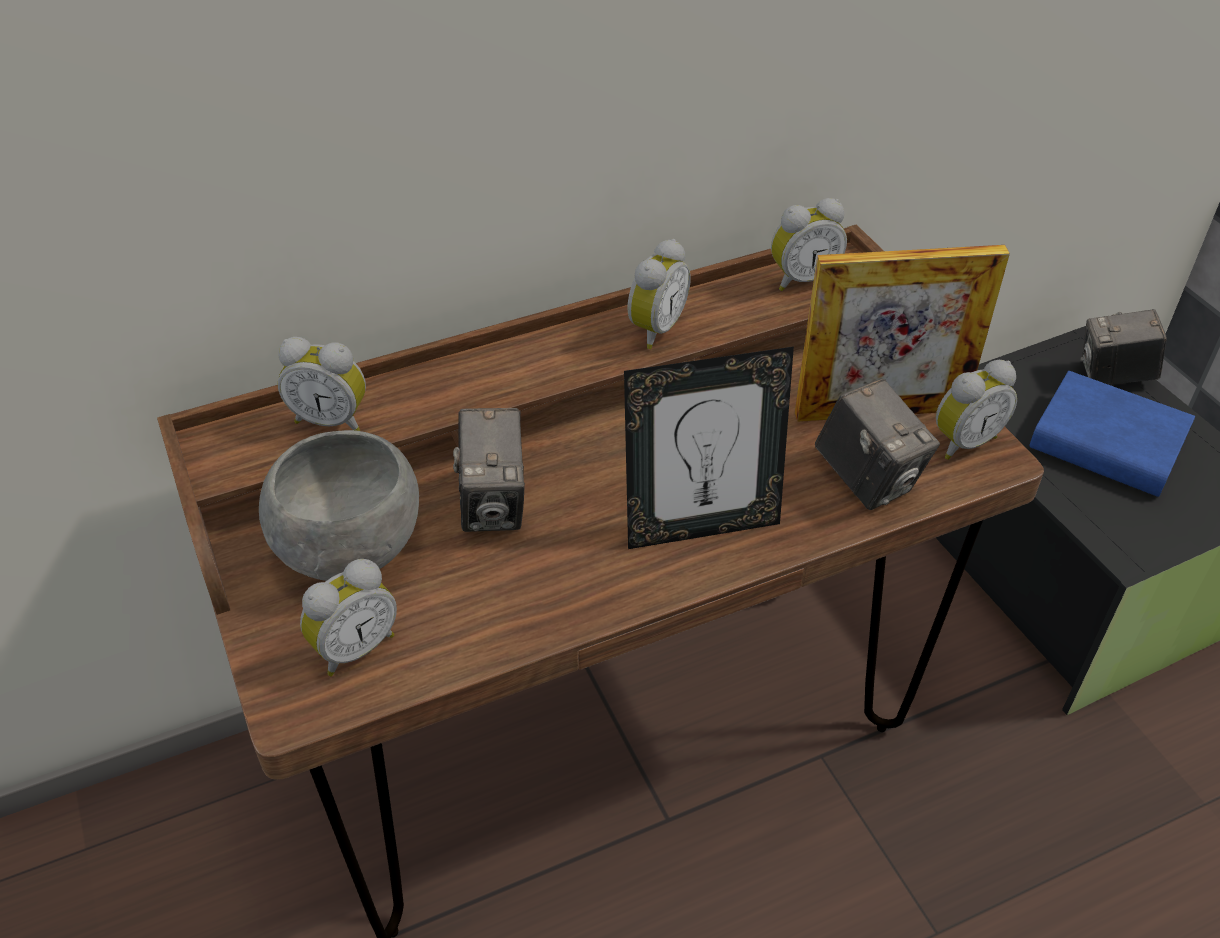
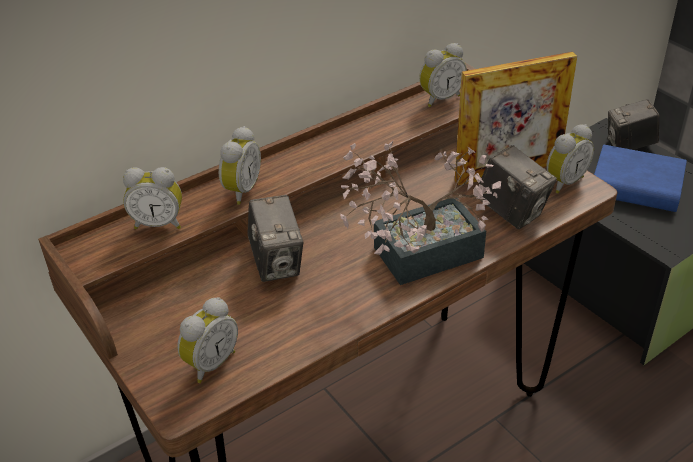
camera: 10 degrees left, 5 degrees down
grey bowl [259,430,419,581] -> none
picture frame [624,347,794,549] -> potted plant [340,141,501,285]
alarm clock [627,239,691,349] -> alarm clock moved to [219,126,261,205]

